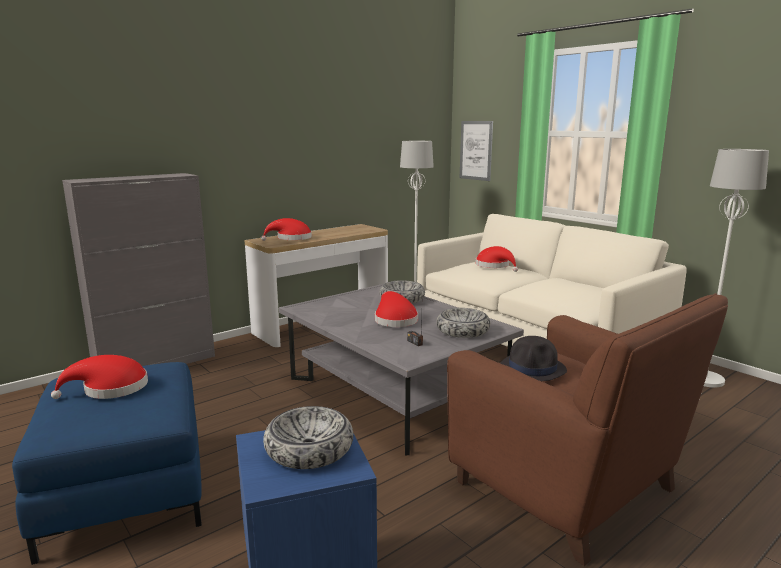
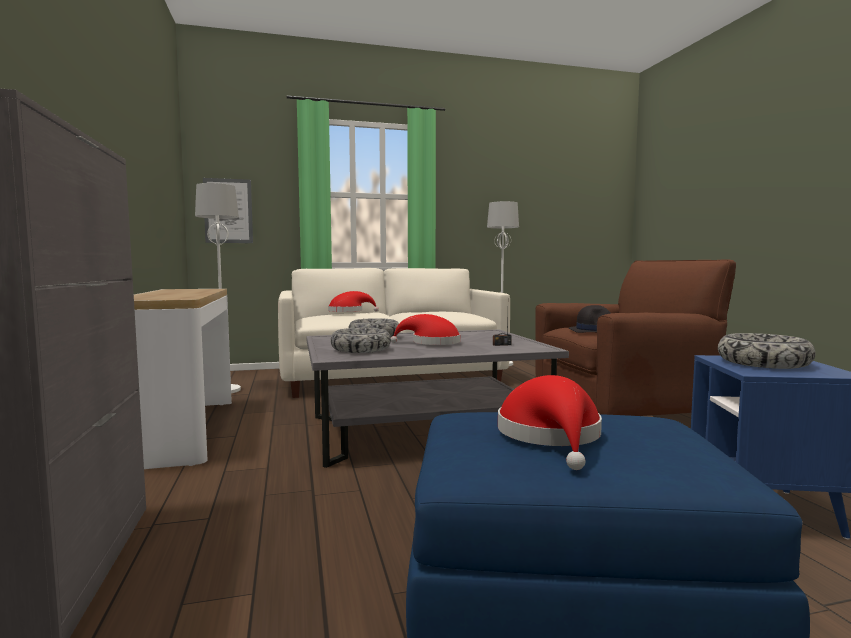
camera: 65 degrees left, 10 degrees down
red hat [261,218,312,241] -> none
bowl [436,308,490,338] -> bowl moved to [330,328,391,353]

